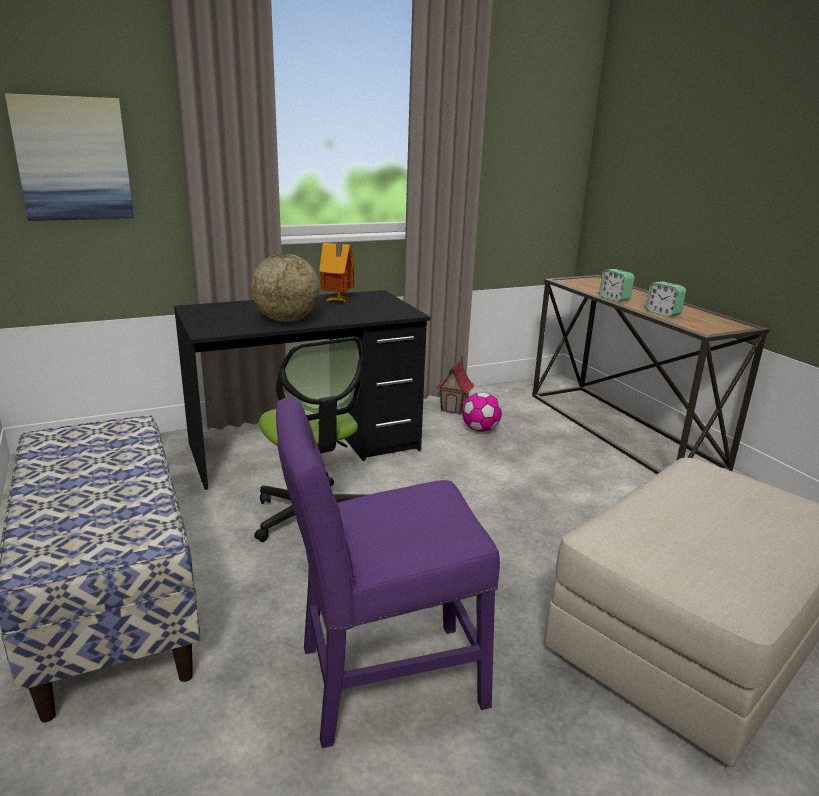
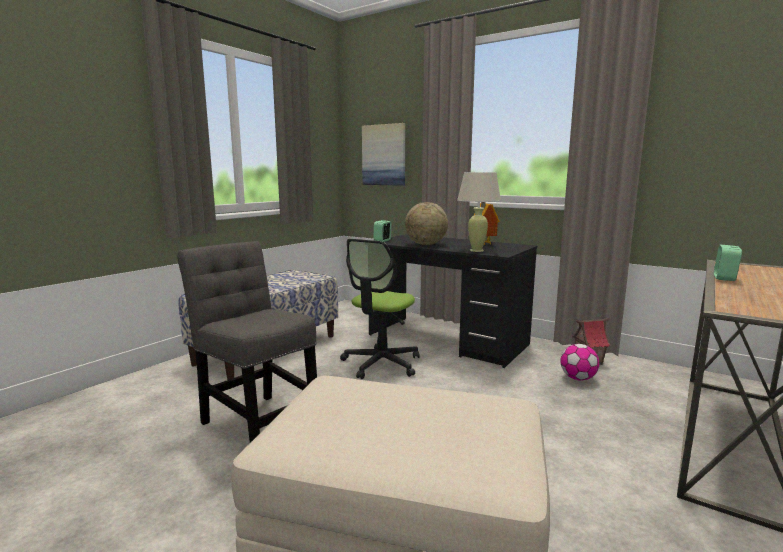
camera: 60 degrees right, 10 degrees down
purple chair [276,397,500,748] -> grey chair [177,241,317,443]
alarm clock [646,281,686,317] -> alarm clock moved to [373,220,392,242]
none -> beige table lamp [457,172,501,252]

